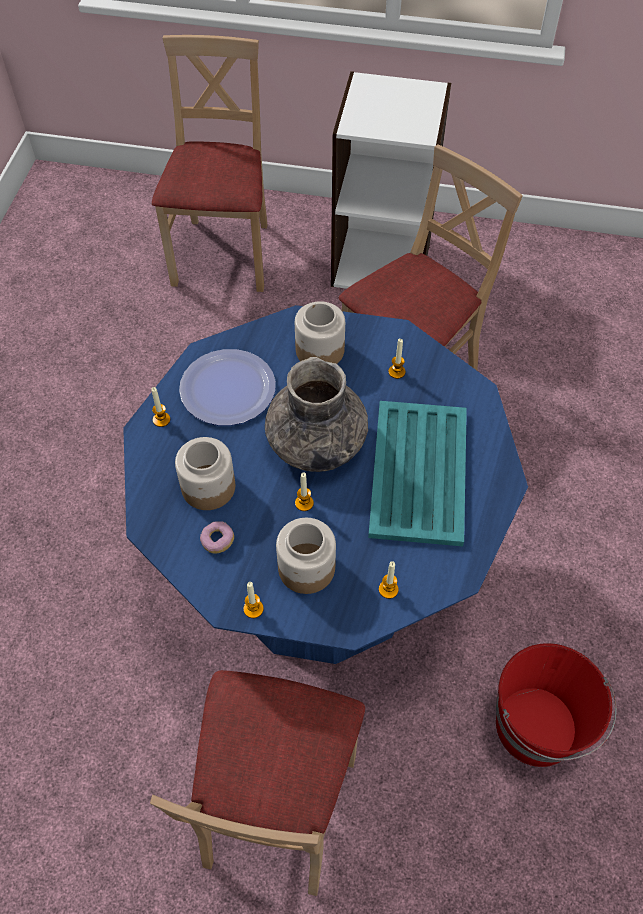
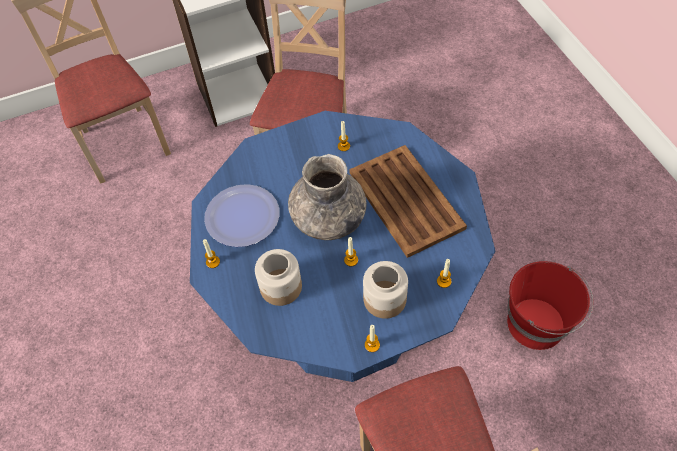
camera: 30 degrees left, 0 degrees up
donut [200,521,234,553] -> none
jar [295,301,345,364] -> none
turquoise tray [368,401,467,546] -> brown tray [349,145,467,258]

